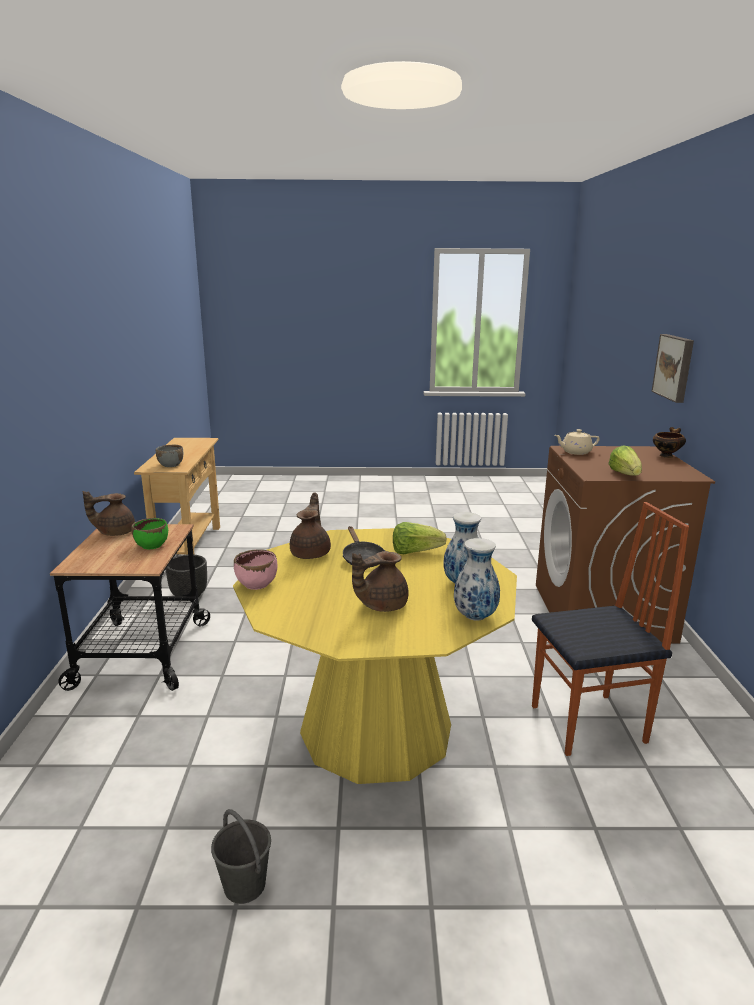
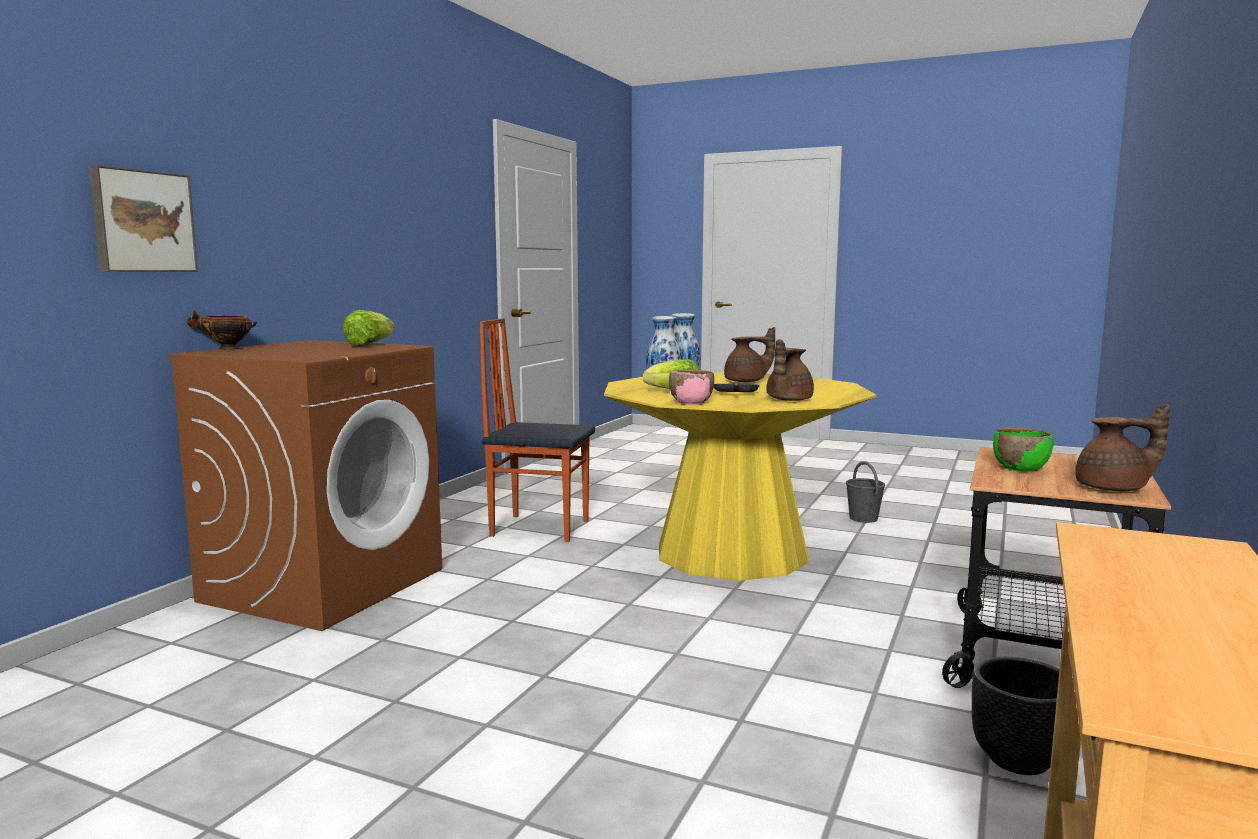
camera: 155 degrees left, 10 degrees down
grey bowl [156,445,183,467] -> none
pink bowl [234,549,277,590] -> pink bowl moved to [669,370,714,405]
beige teapot [555,429,600,455] -> none

